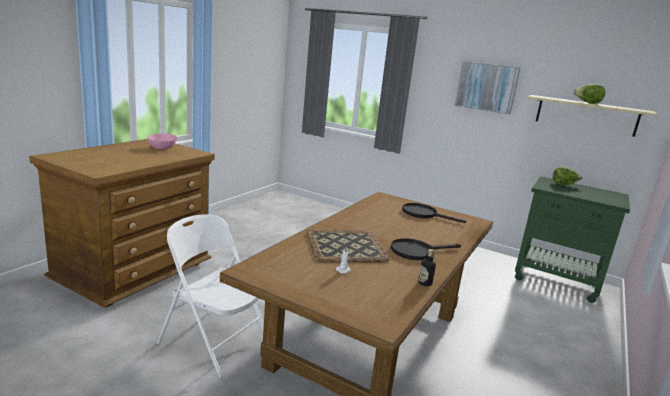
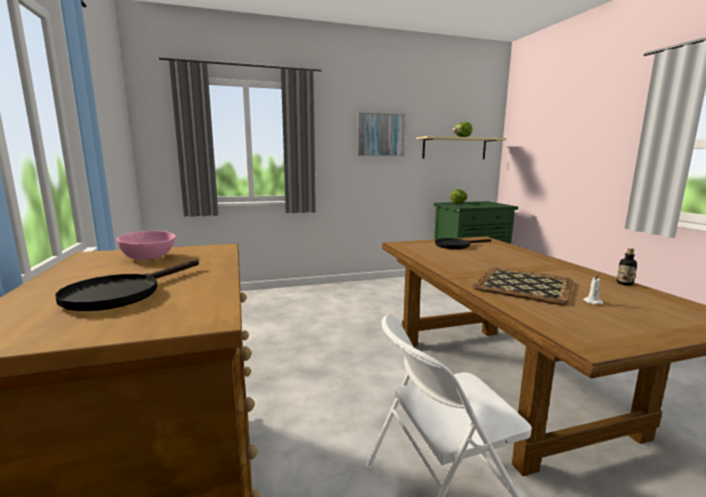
camera: 45 degrees left, 5 degrees down
black frying pan [391,238,461,260] -> black frying pan moved to [55,260,199,311]

